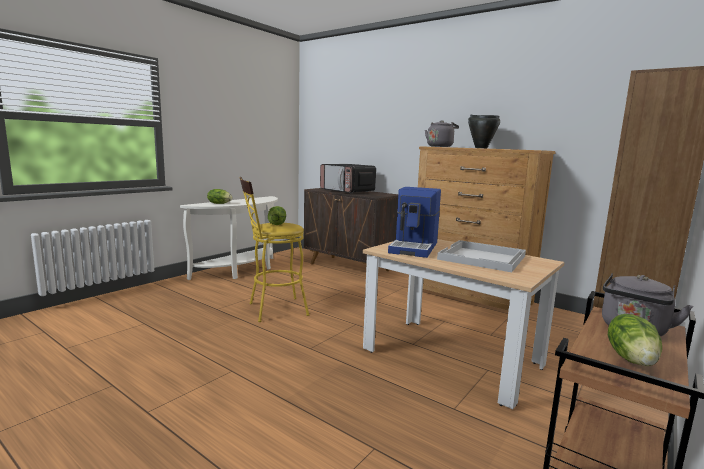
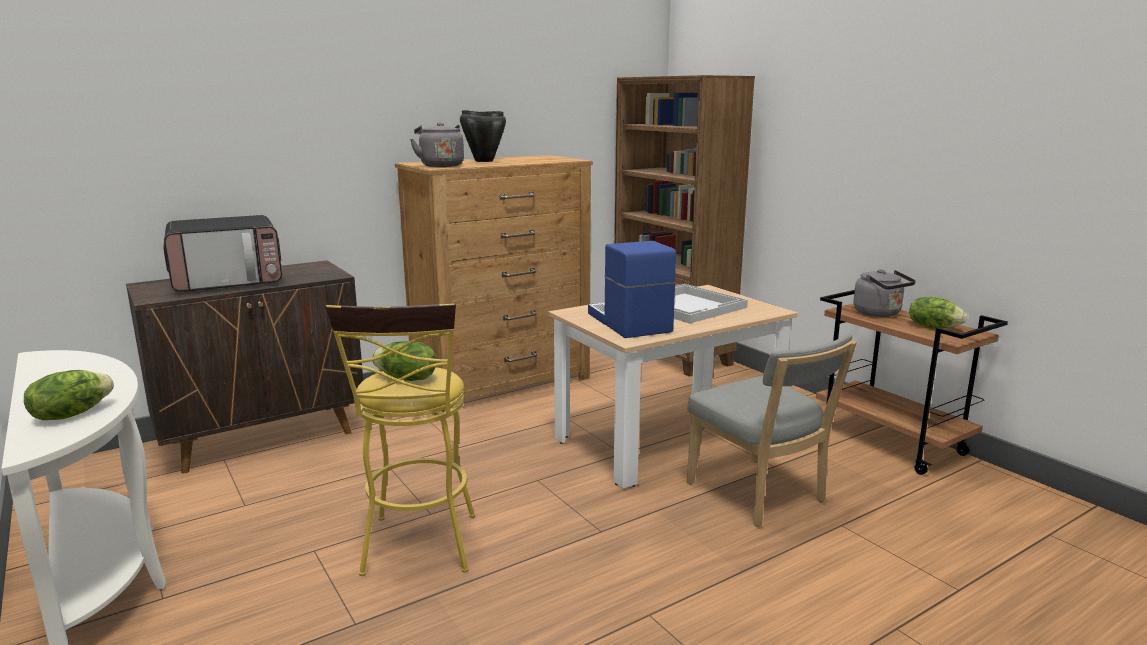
camera: 70 degrees left, 5 degrees up
coffee machine [388,187,441,258] -> coffee machine turned 150 degrees counterclockwise [588,241,676,338]
none -> grey chair [687,334,857,527]

